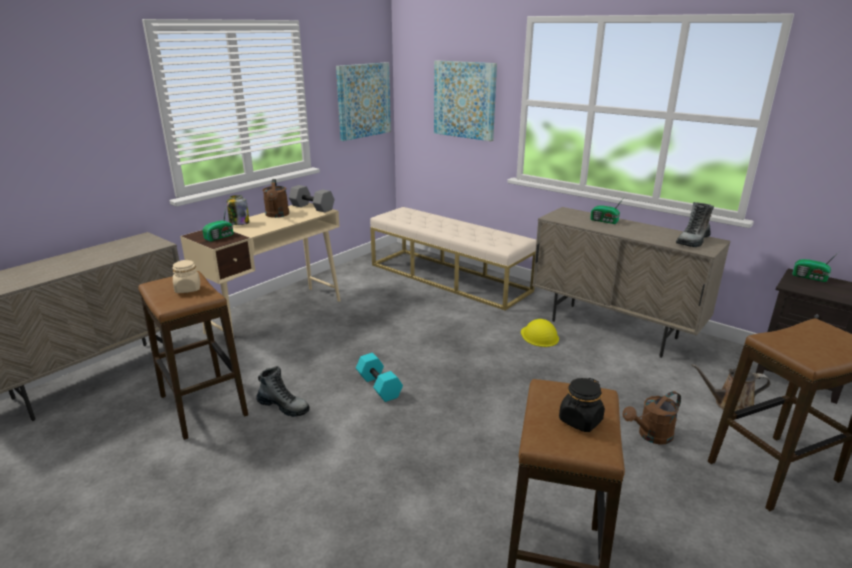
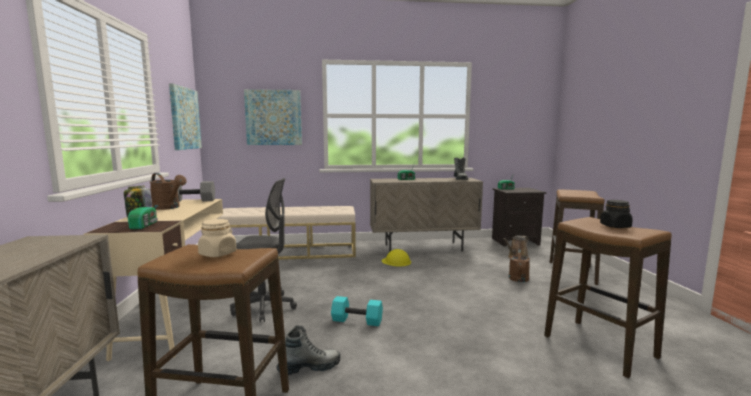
camera: 45 degrees left, 15 degrees down
none -> grey office chair [230,178,297,322]

